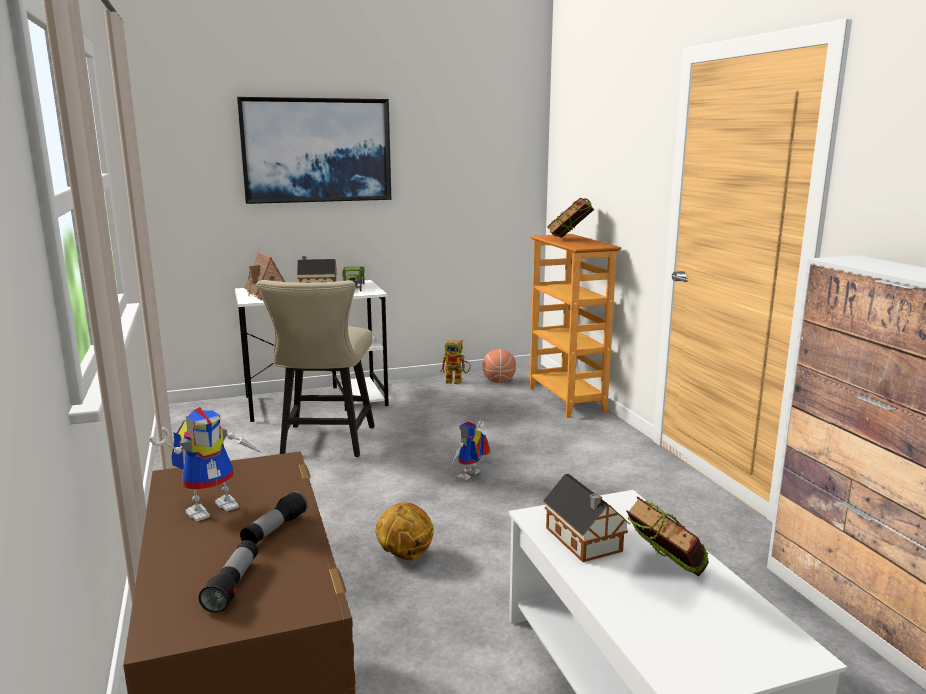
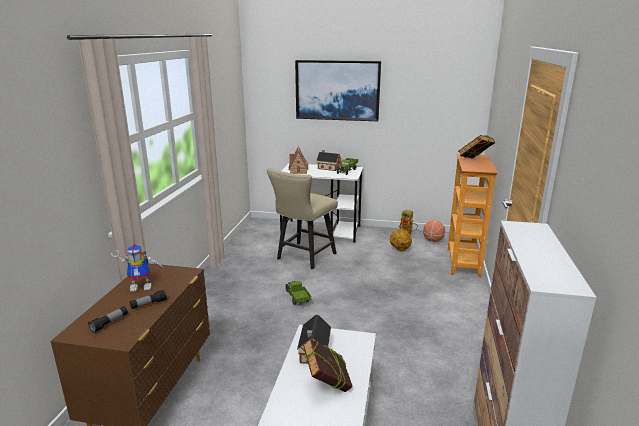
camera: 30 degrees right, 5 degrees up
basketball [375,502,434,561] -> basketball moved to [390,229,412,251]
toy robot [451,420,490,480] -> none
none -> toy truck [285,281,311,305]

